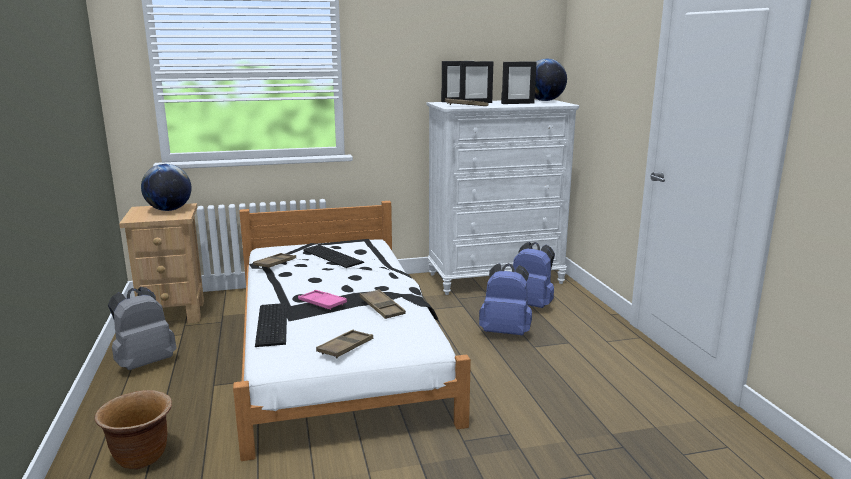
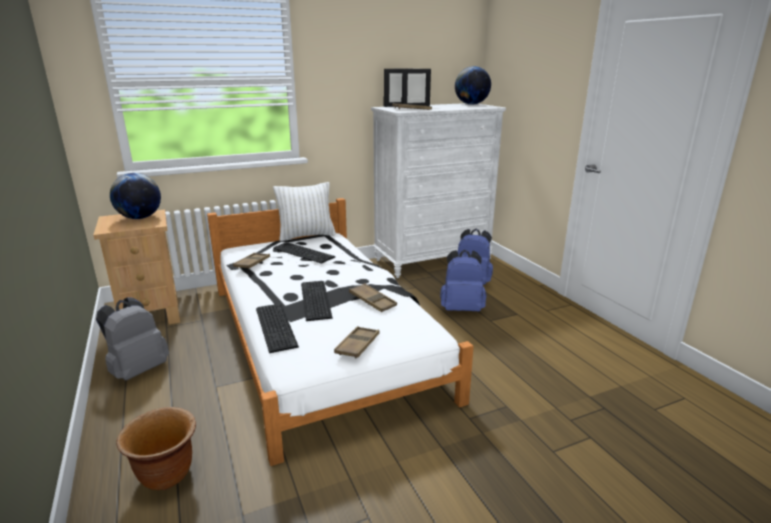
camera: 10 degrees left, 5 degrees up
pink tray [298,290,347,310] -> keyboard [301,281,332,321]
picture frame [501,61,536,104] -> none
none -> white pillow [273,182,336,241]

